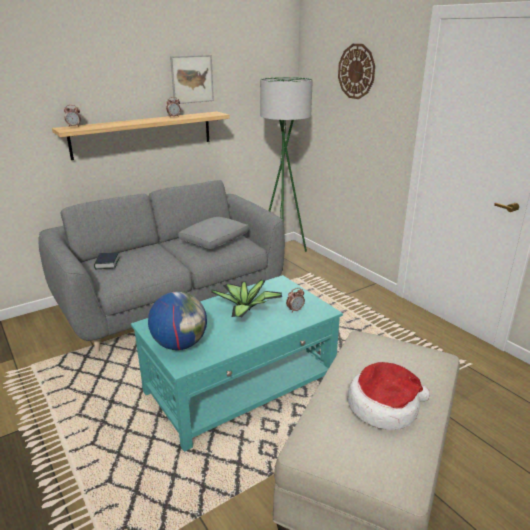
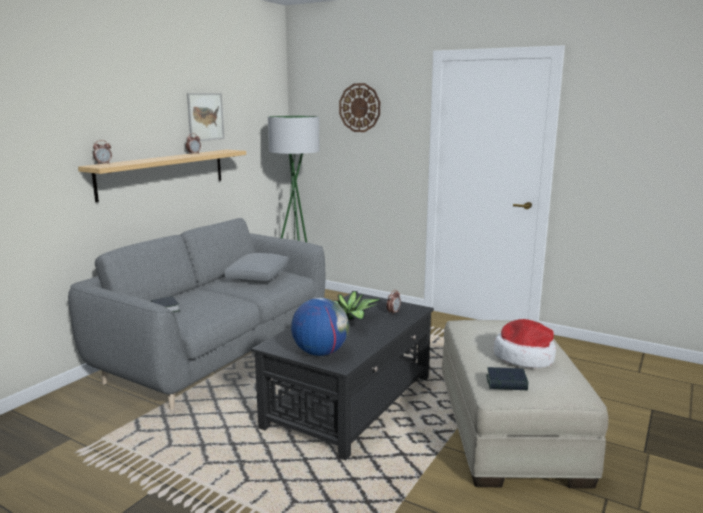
camera: 25 degrees left, 10 degrees down
turquoise coffee table [131,275,343,452] -> black coffee table [251,293,434,460]
none -> book [486,367,528,390]

